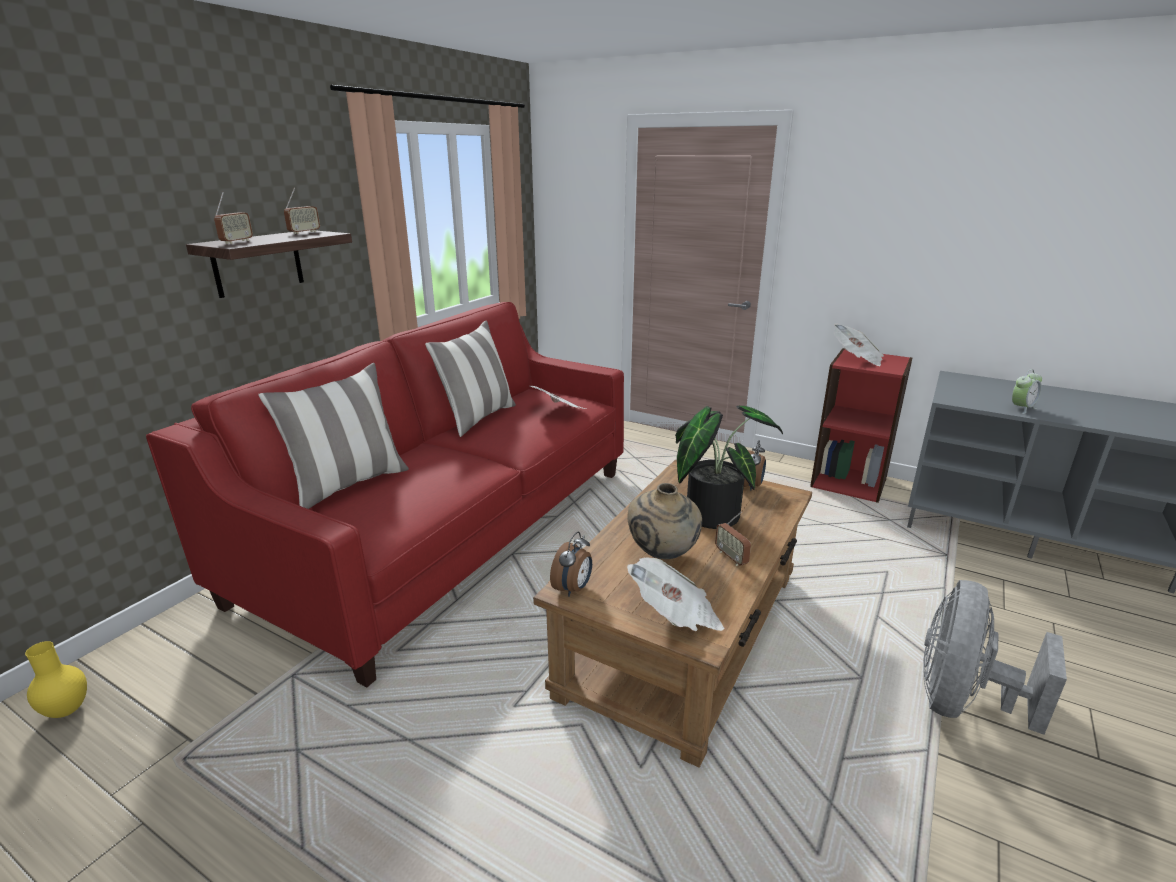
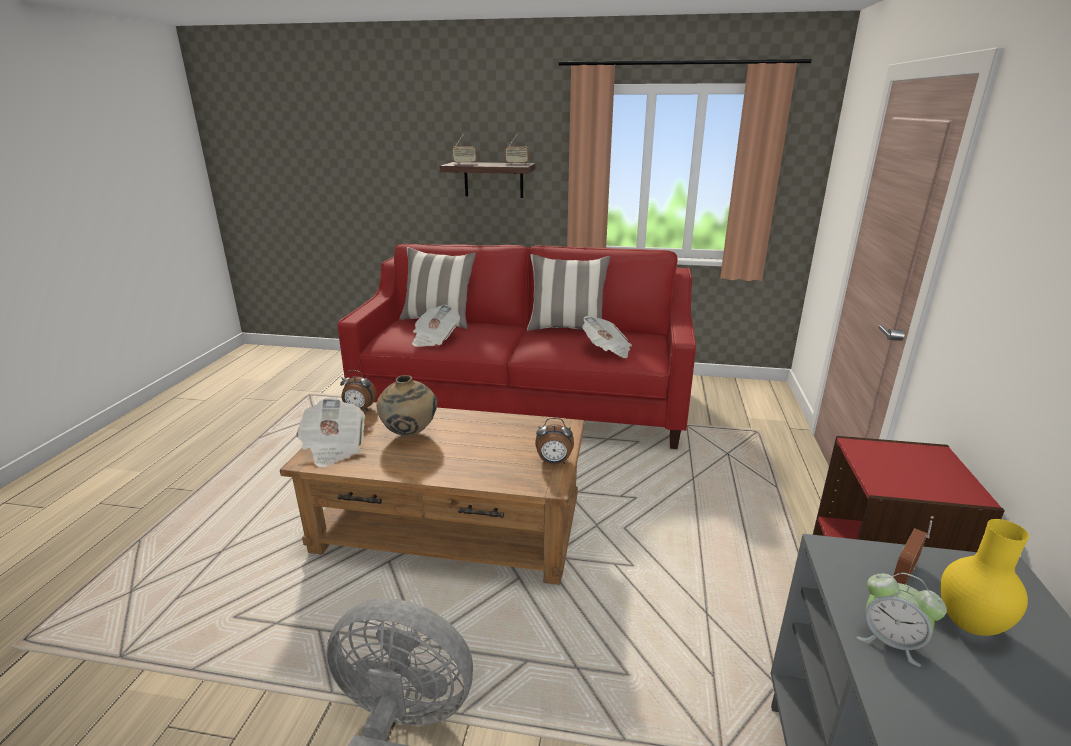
camera: 70 degrees right, 0 degrees up
yellow vase [25,641,87,718] -> yellow vase moved to [940,519,1029,636]
potted plant [675,406,783,529] -> none
radio [715,512,751,566] -> radio moved to [893,520,932,585]
newspaper [833,324,884,366] -> newspaper moved to [412,305,460,347]

